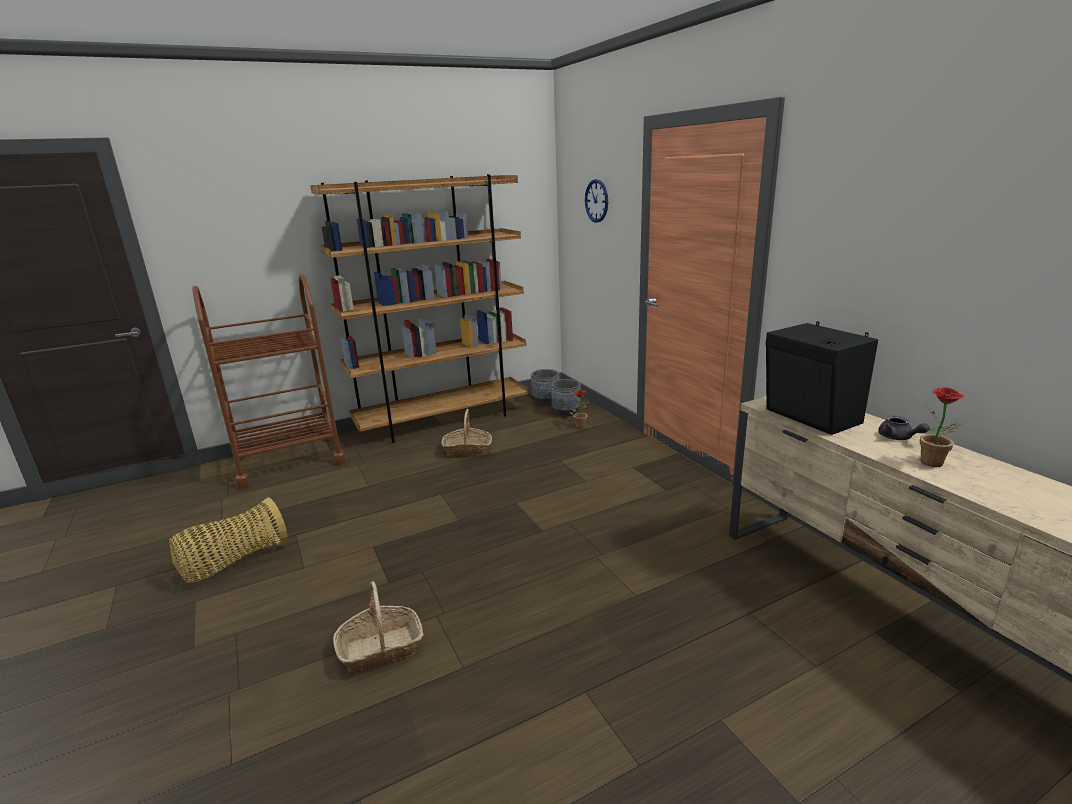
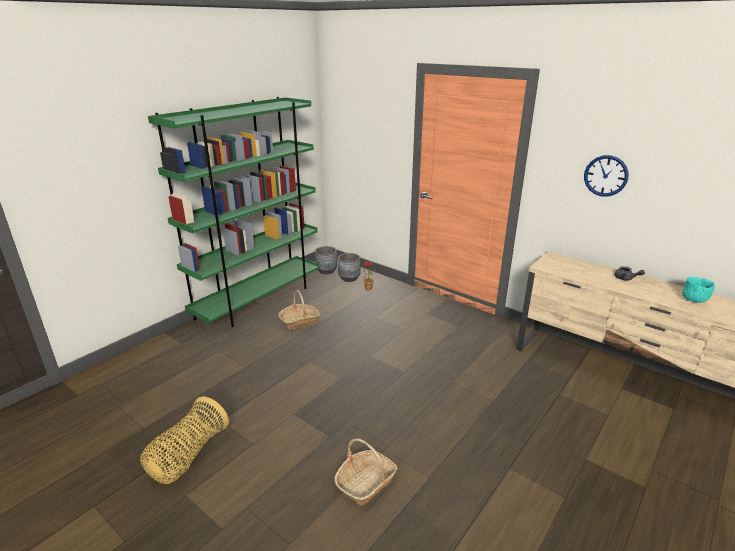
camera: 25 degrees left, 5 degrees up
brown cart [192,274,346,489] -> none
brown bookcase [310,174,529,443] -> green bookcase [148,97,319,327]
wall clock [585,179,608,223] -> wall clock moved to [584,155,629,197]
black speaker [766,321,878,435] -> none
potted plant [920,387,964,467] -> none
none -> turquoise bowl [682,277,715,303]

